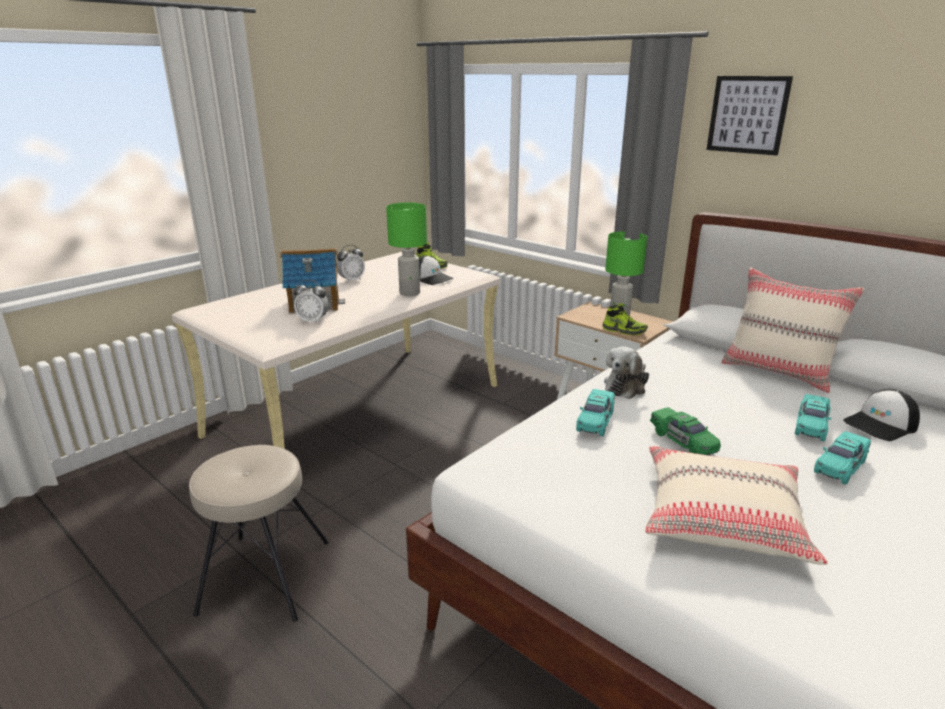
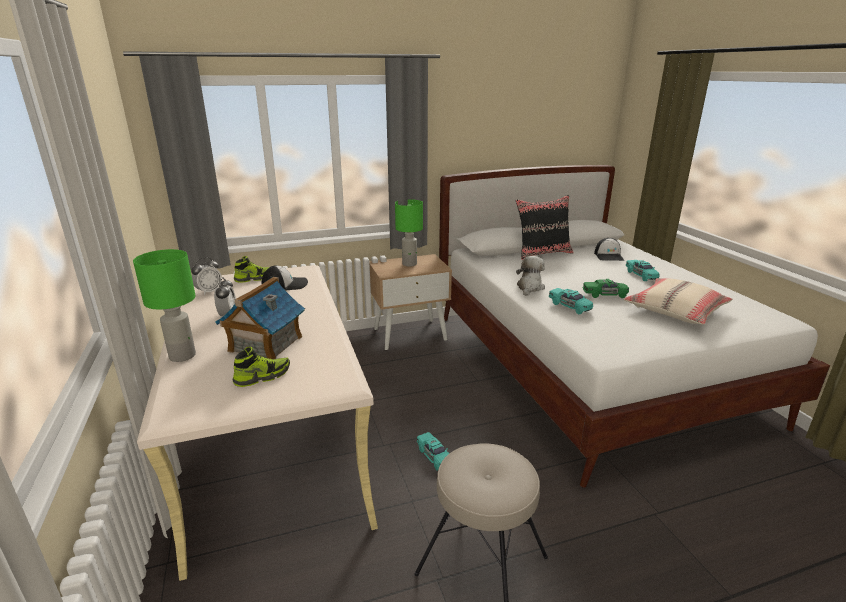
camera: 60 degrees left, 0 degrees up
alarm clock [294,280,329,324] -> alarm clock moved to [191,257,222,295]
green table lamp [386,202,427,296] -> green table lamp moved to [133,249,196,362]
shoe [603,303,648,335] -> shoe moved to [233,347,290,387]
plush toy [604,347,649,399] -> plush toy turned 135 degrees counterclockwise [516,256,545,296]
picture [707,76,793,156] -> none
beige pillow [721,268,864,393] -> black pillow [516,195,574,260]
turquoise toy car [795,394,831,441] -> turquoise toy car moved to [417,432,449,471]

